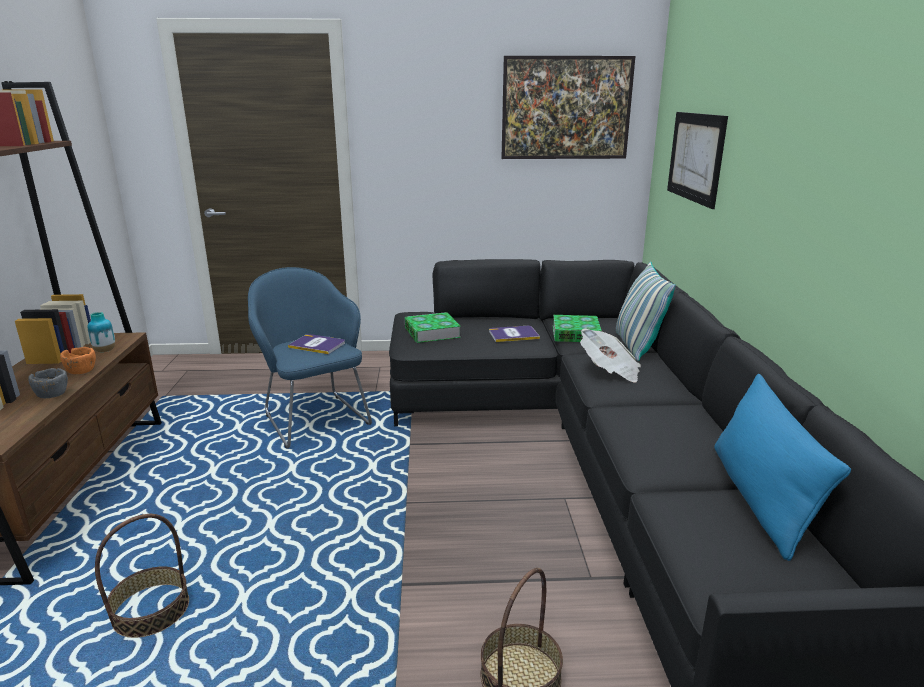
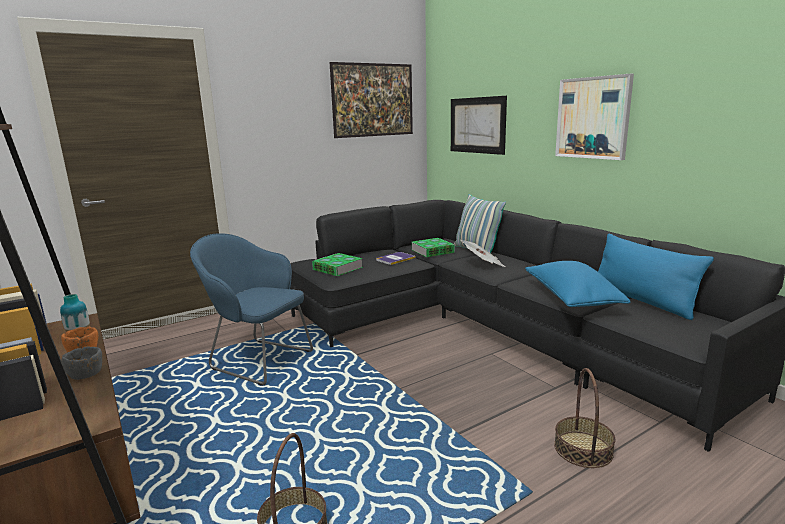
camera: 30 degrees left, 5 degrees down
book [288,334,345,354] -> none
none -> blue pillow [525,261,631,307]
none -> picture [555,74,634,160]

